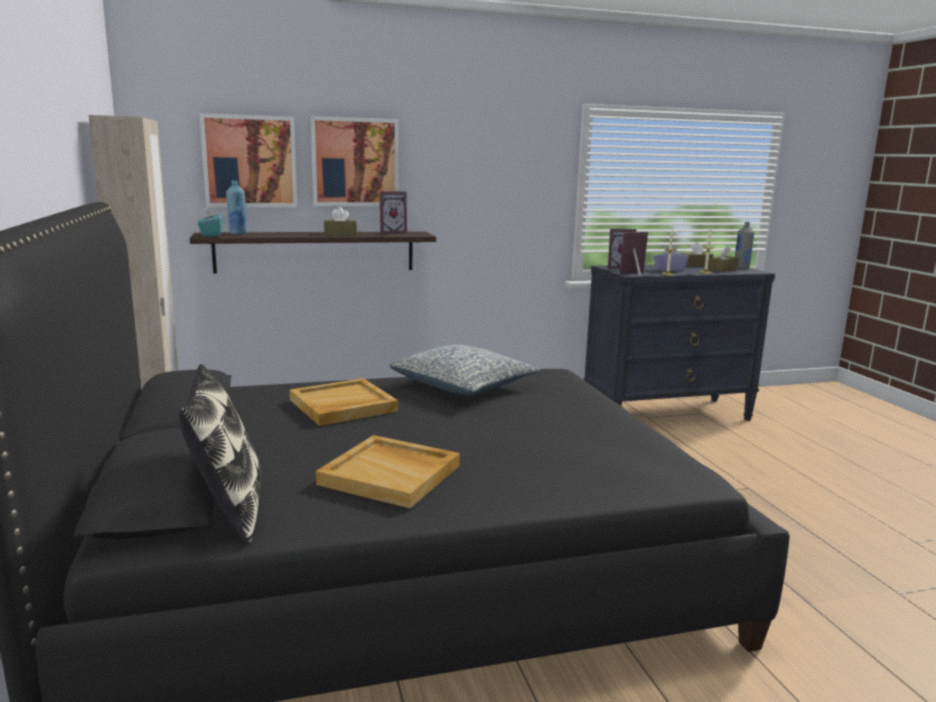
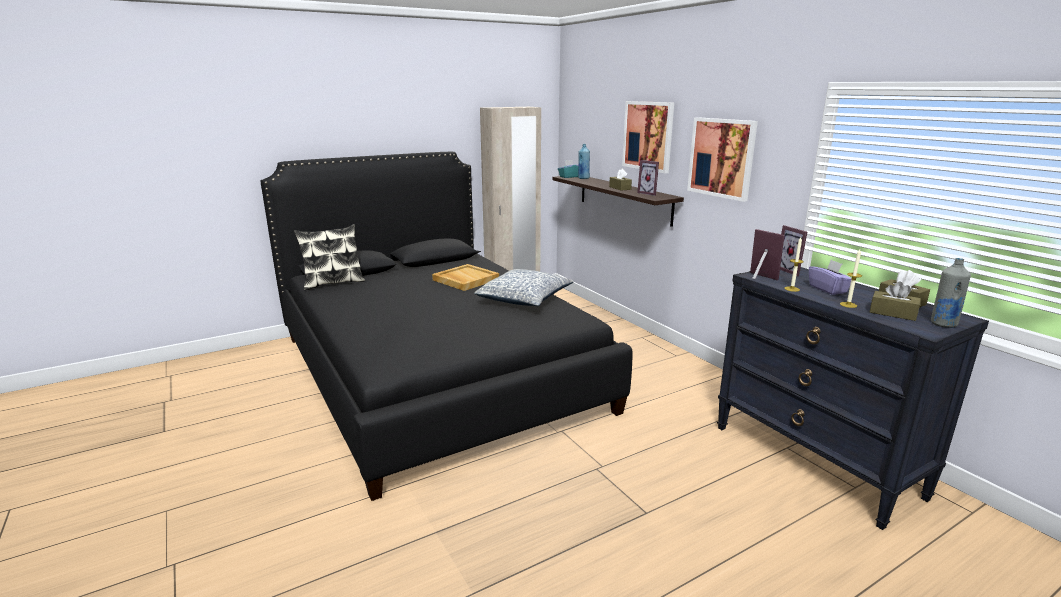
camera: 75 degrees right, 5 degrees up
picture [200,113,297,207] -> picture moved to [687,117,758,202]
beige tray [316,435,460,509] -> none

